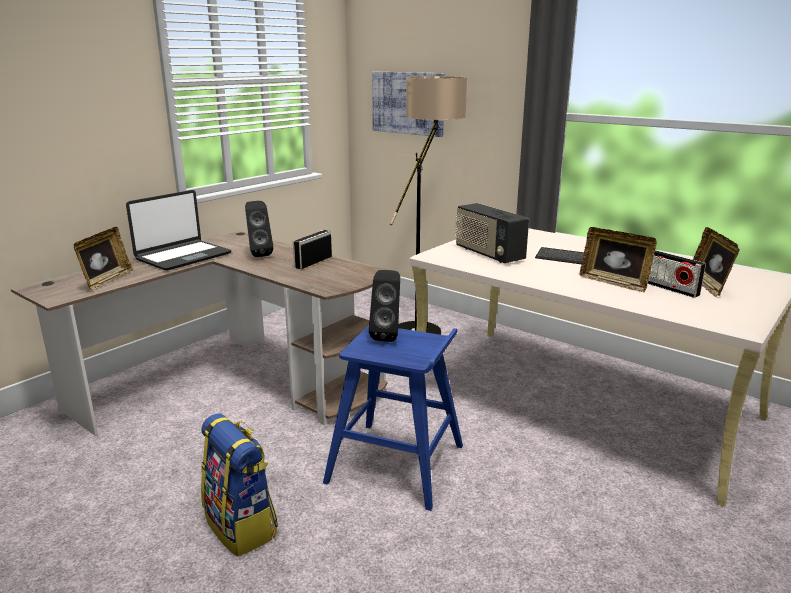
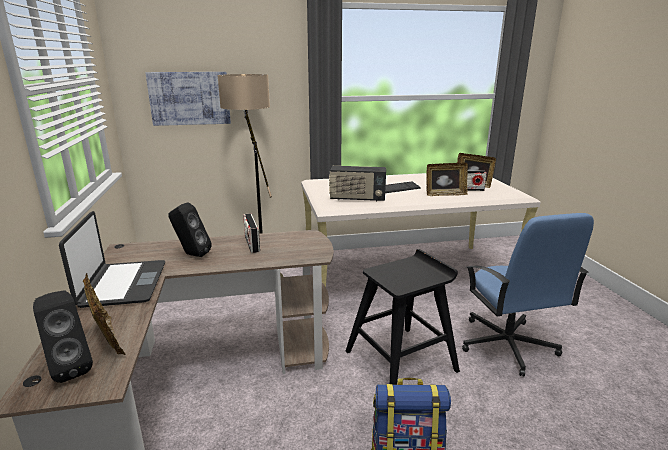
camera: 50 degrees left, 0 degrees up
blue stool [323,326,463,511] -> black stool [345,249,460,385]
black speaker [369,270,400,342] -> black speaker moved to [33,290,93,383]
none -> blue office chair [462,213,594,377]

